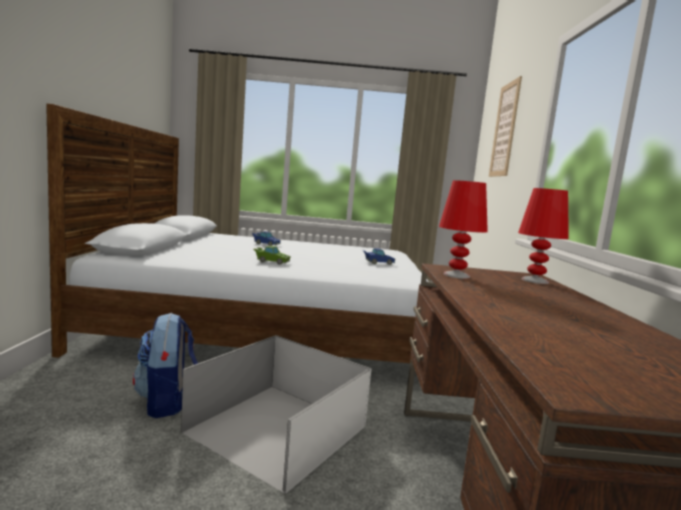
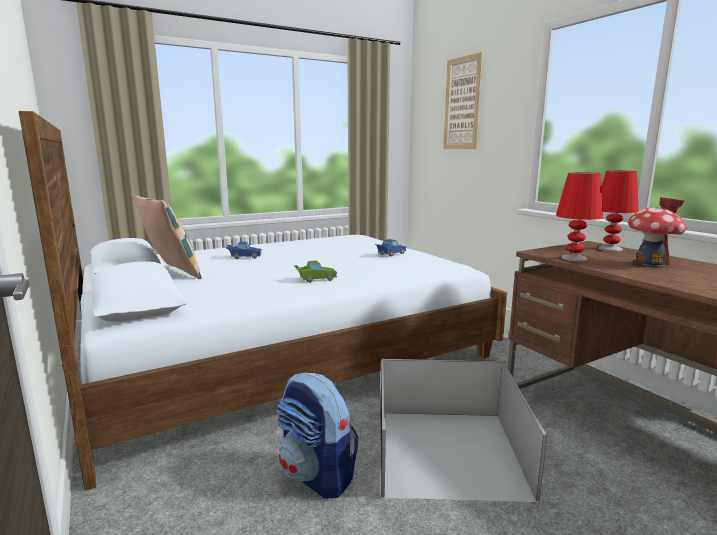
camera: 30 degrees left, 5 degrees up
white storage box [181,335,372,494] -> black storage box [380,359,547,503]
none -> pillow [131,194,202,279]
none -> toy house [628,197,687,268]

